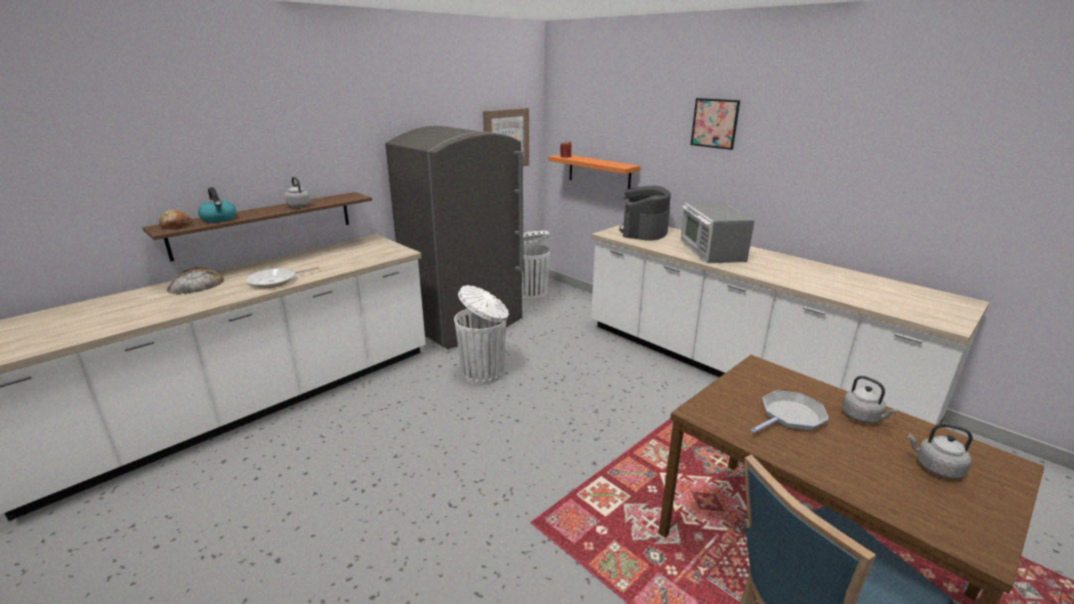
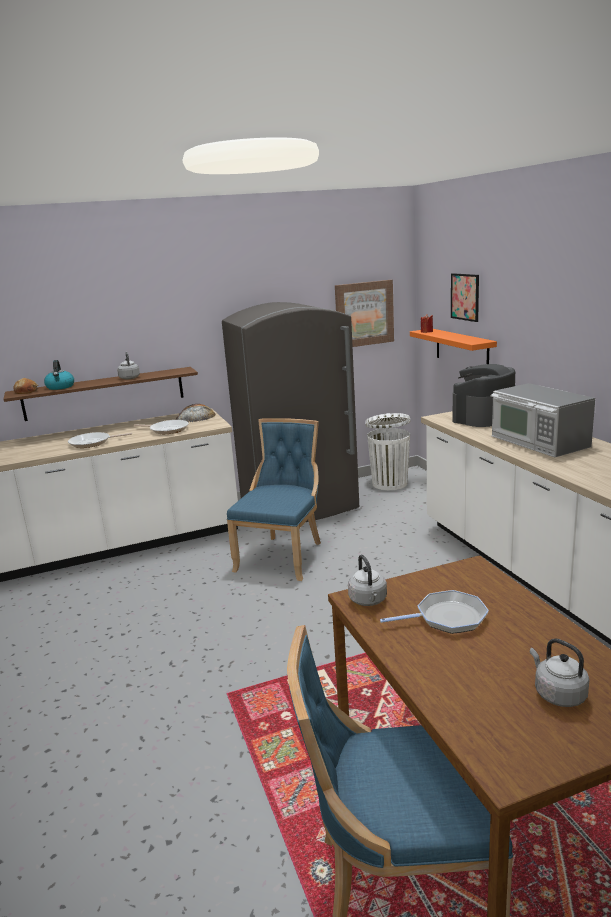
camera: 25 degrees right, 5 degrees down
bread [167,267,225,295] -> bread moved to [176,404,216,422]
white trash can [454,285,509,385] -> blue chair [227,418,321,581]
microwave [680,202,755,263] -> microwave turned 45 degrees counterclockwise [490,383,595,457]
picture [690,98,740,150] -> picture moved to [451,273,479,322]
grey kettle [842,376,898,423] -> grey kettle moved to [348,554,387,606]
none -> frying pan [134,420,189,434]

